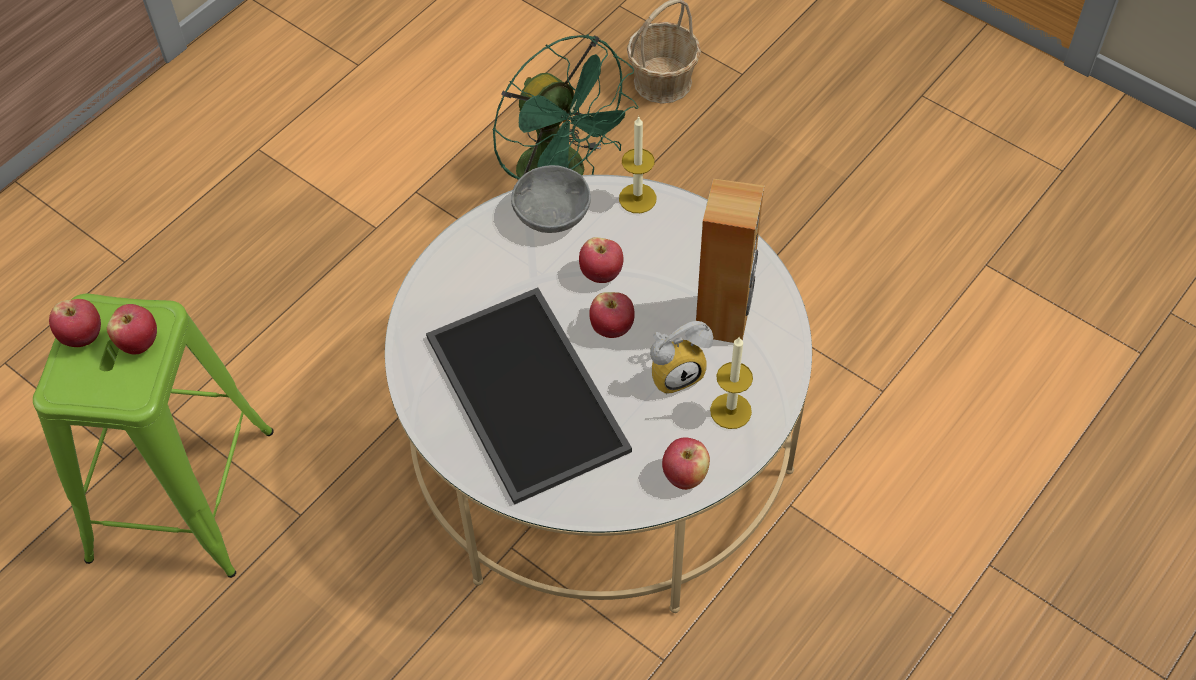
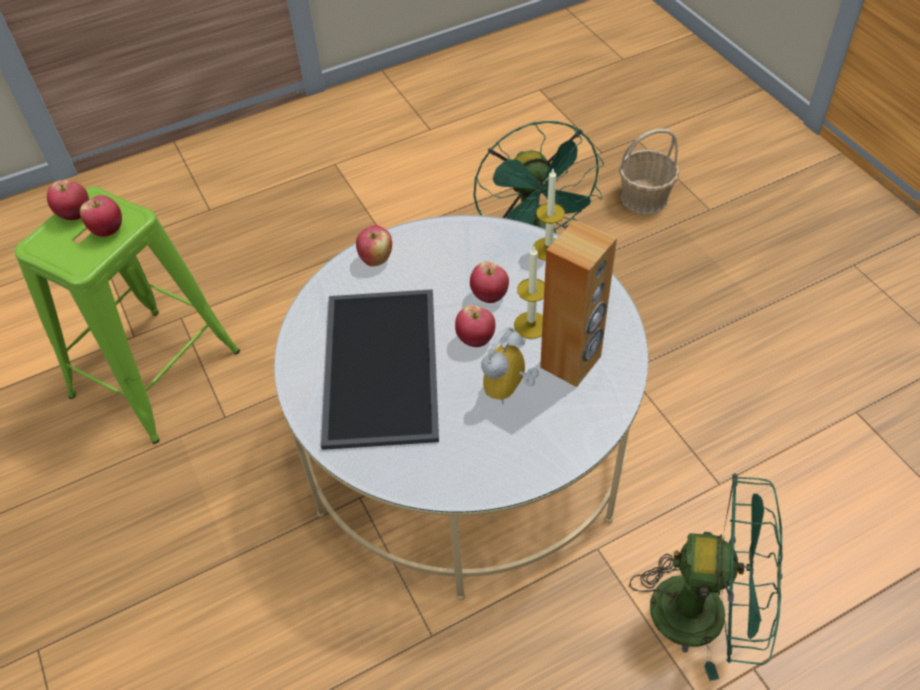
camera: 25 degrees right, 5 degrees down
grey bowl [511,165,591,233] -> none
alarm clock [650,321,713,394] -> alarm clock turned 120 degrees clockwise [481,327,539,405]
apple [662,437,710,490] -> apple moved to [356,225,392,267]
candle [710,337,753,429] -> candle moved to [514,247,545,339]
none -> green fan [630,474,782,681]

